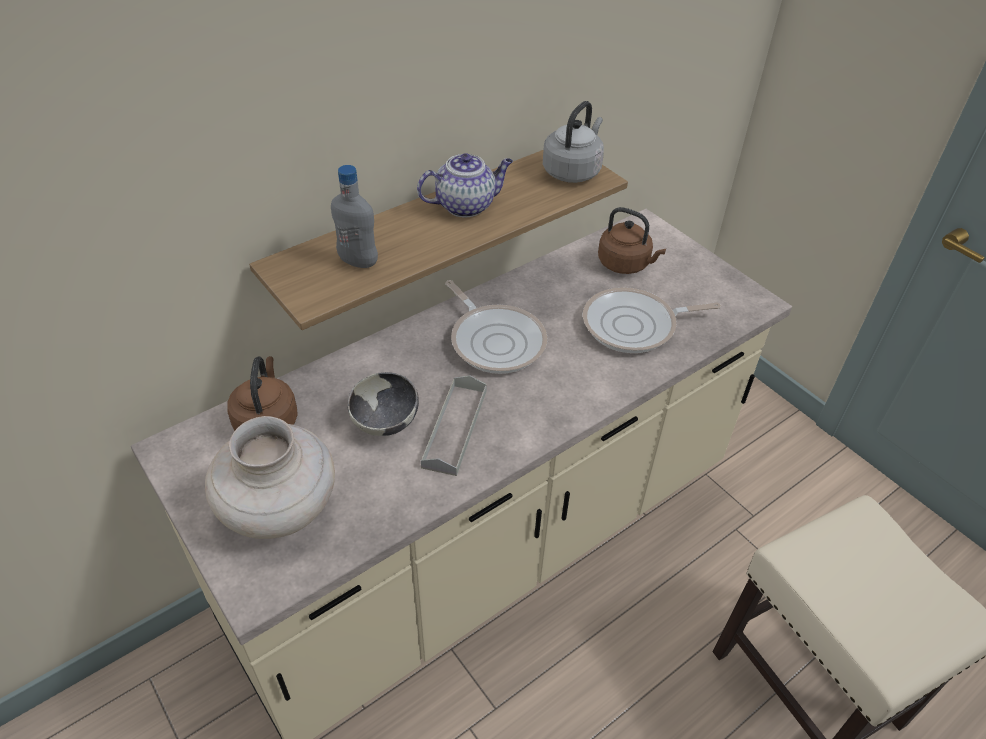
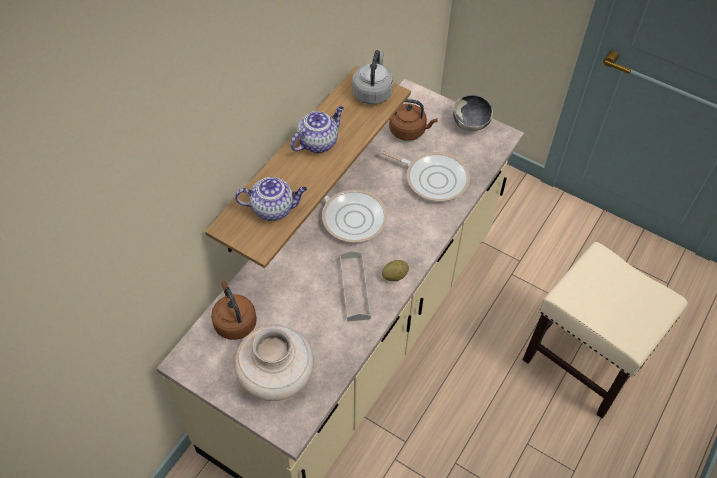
camera: 20 degrees left, 10 degrees up
grey bottle [331,165,378,268] -> teapot [235,177,307,221]
bowl [347,372,419,436] -> bowl moved to [453,95,493,131]
frying pan [583,287,721,353] -> frying pan turned 120 degrees counterclockwise [381,149,470,202]
none -> potato [382,260,409,281]

